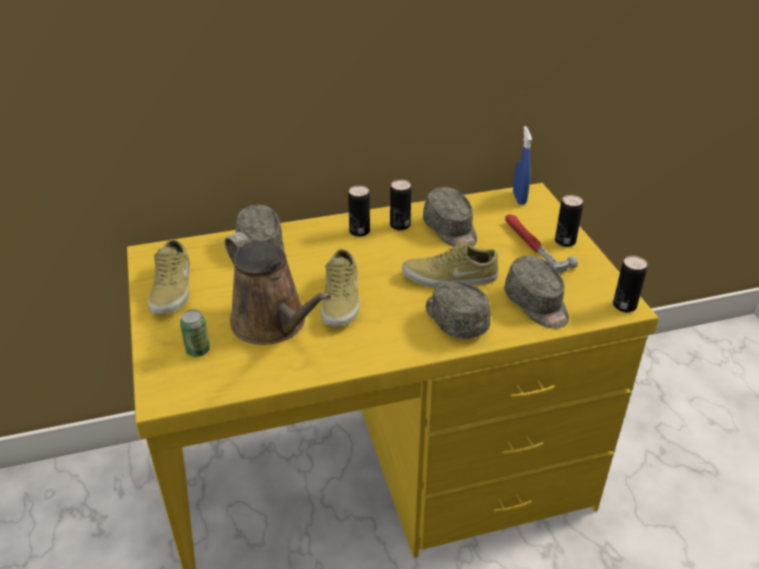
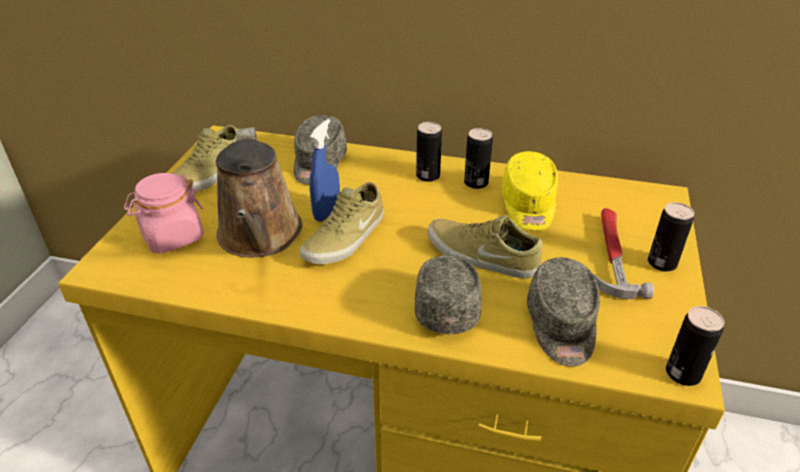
camera: 30 degrees right, 0 degrees up
can [180,310,210,357] -> pink jar [124,173,204,254]
grey cap [423,187,477,247] -> yellow cap [502,151,558,231]
blue spray bottle [513,126,532,205] -> blue spray bottle moved to [310,119,340,222]

